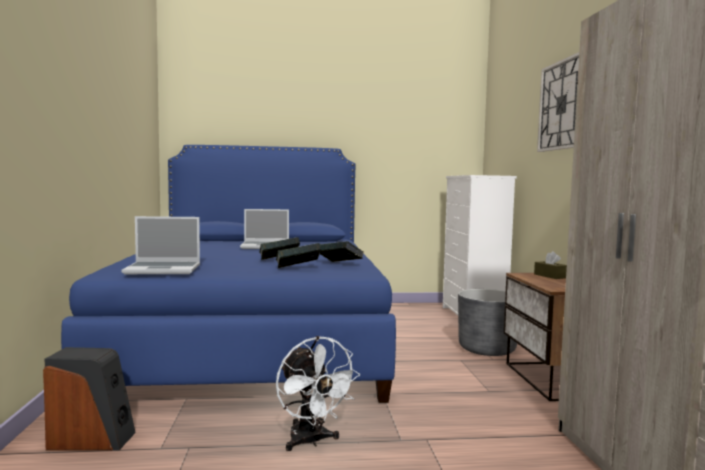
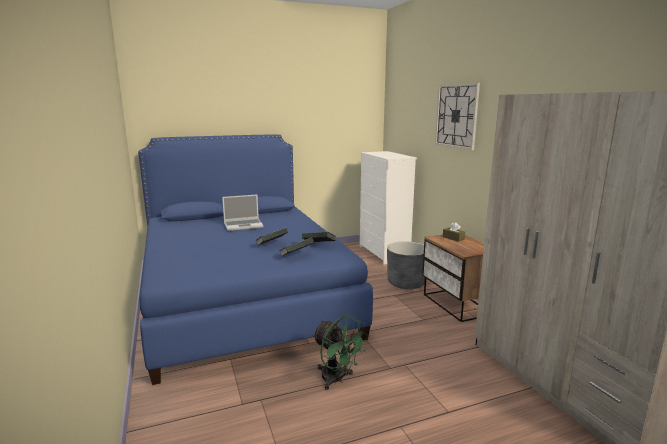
camera: 15 degrees left, 10 degrees up
speaker [43,347,136,450] -> none
laptop [122,216,200,274] -> none
white fan [276,336,360,451] -> green fan [312,315,368,390]

